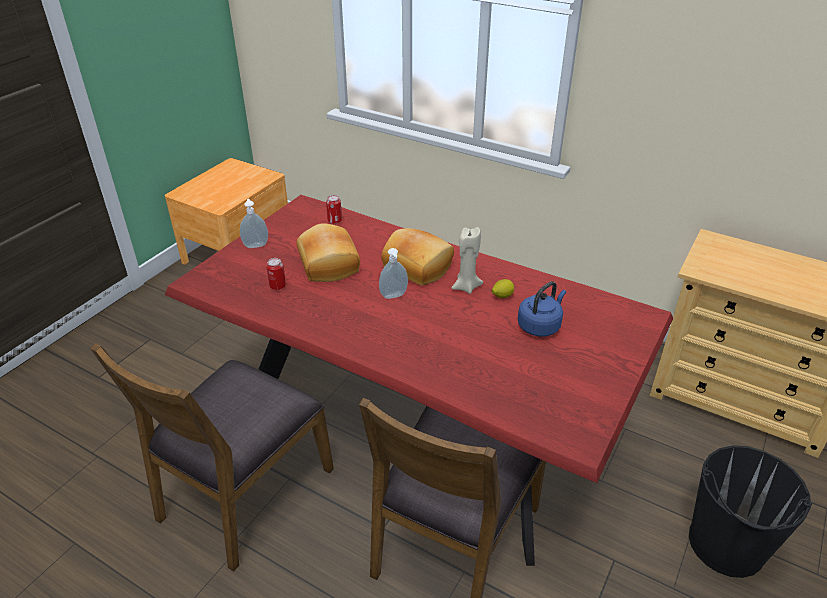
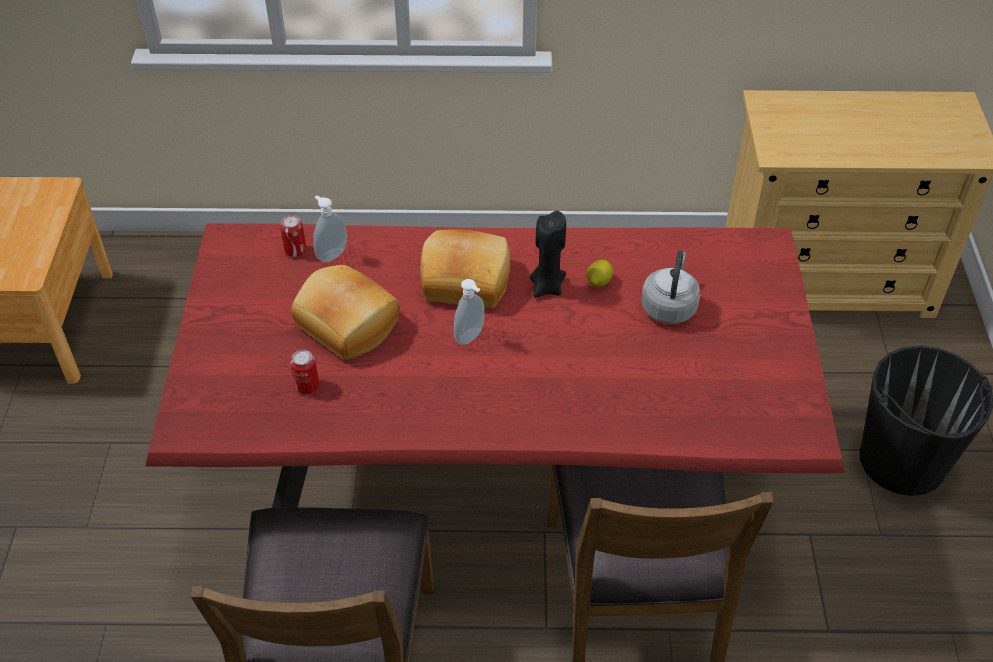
camera: 30 degrees left, 10 degrees up
soap dispenser [240,199,268,248] -> soap dispenser moved to [313,195,347,263]
beige candle [451,227,483,294] -> black candle [530,211,566,298]
blue kettle [518,281,566,336] -> grey kettle [642,251,700,324]

